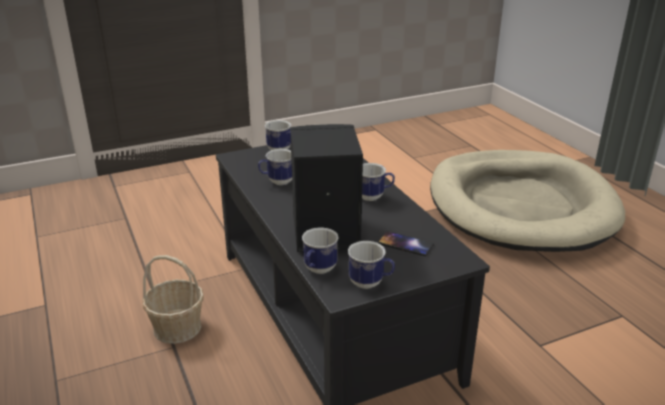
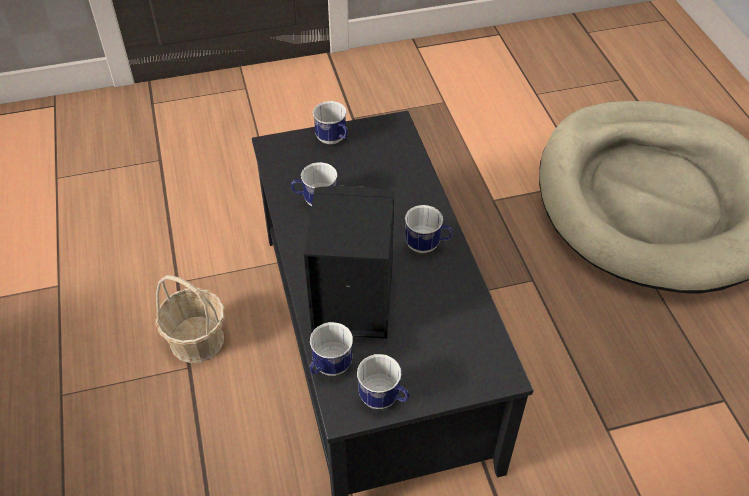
camera: 10 degrees right, 20 degrees up
phone [378,231,434,256] -> none

